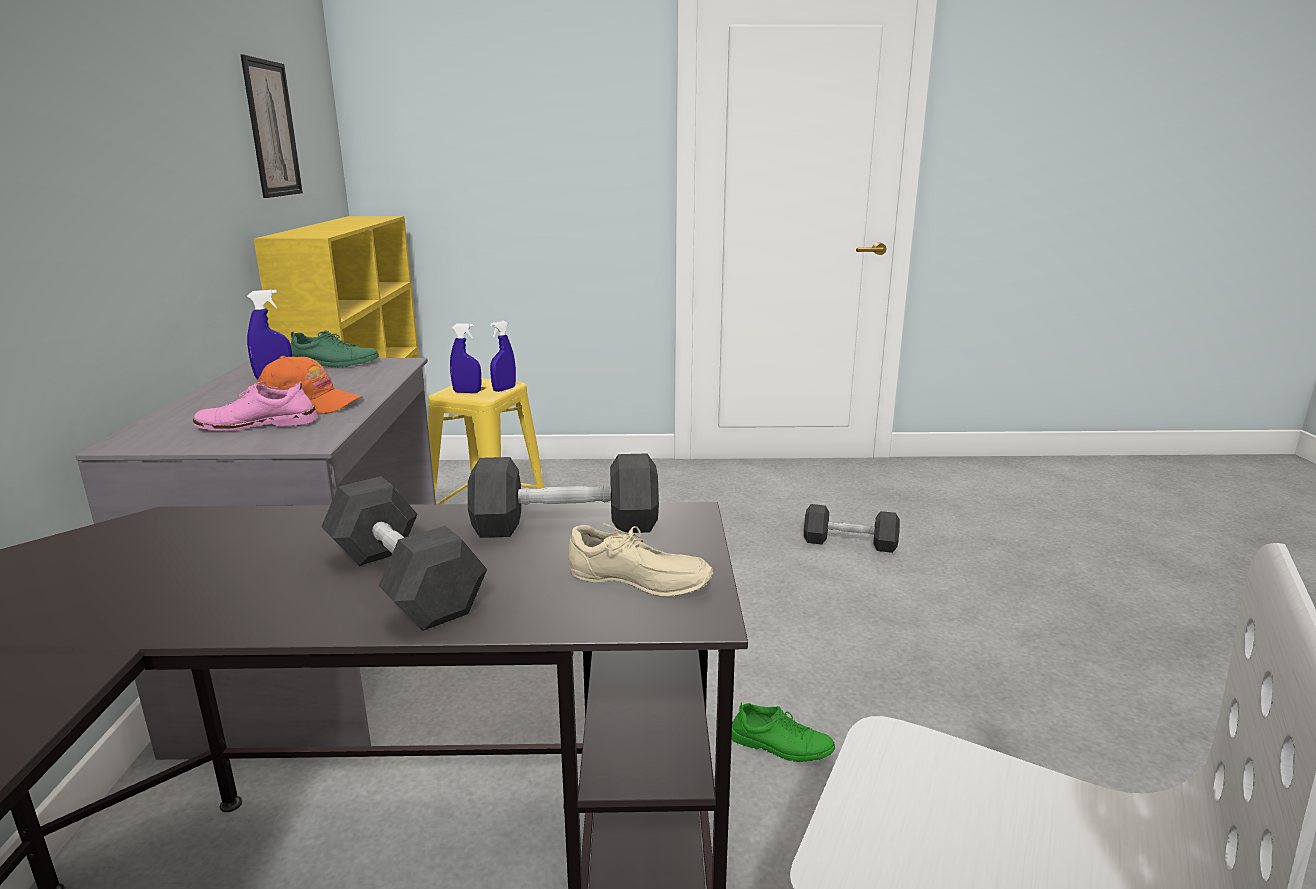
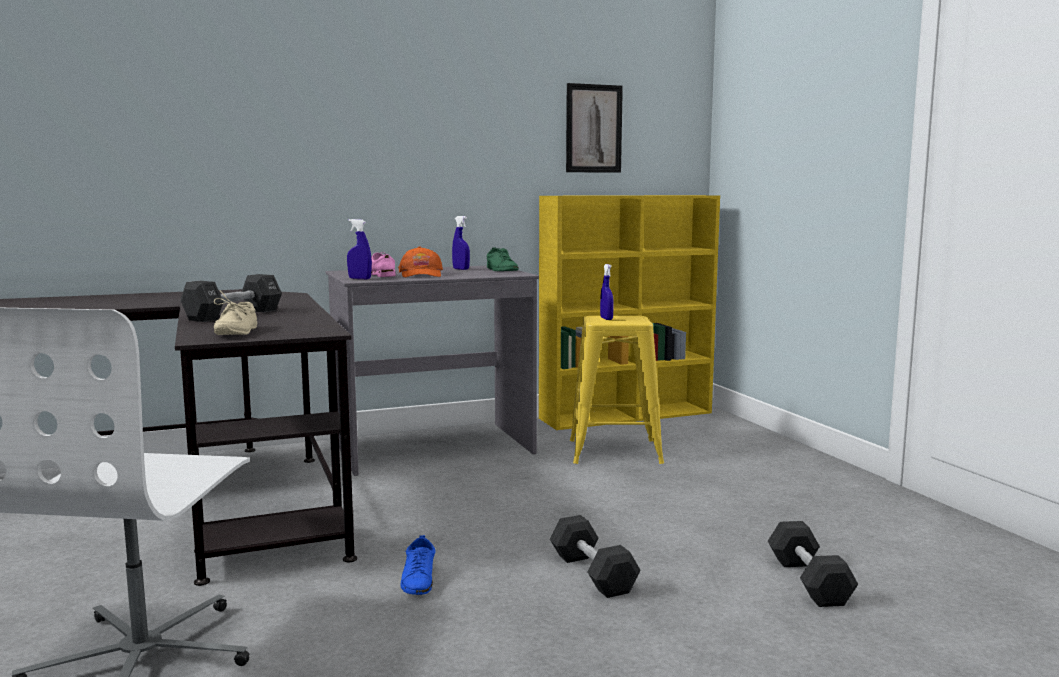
camera: 70 degrees right, 10 degrees down
black dumbbell [468,453,659,538] -> black dumbbell moved to [550,515,641,598]
blue spray bottle [490,321,516,392] -> blue spray bottle moved to [347,219,372,279]
green shoe [732,702,835,762] -> blue shoe [401,535,436,595]

